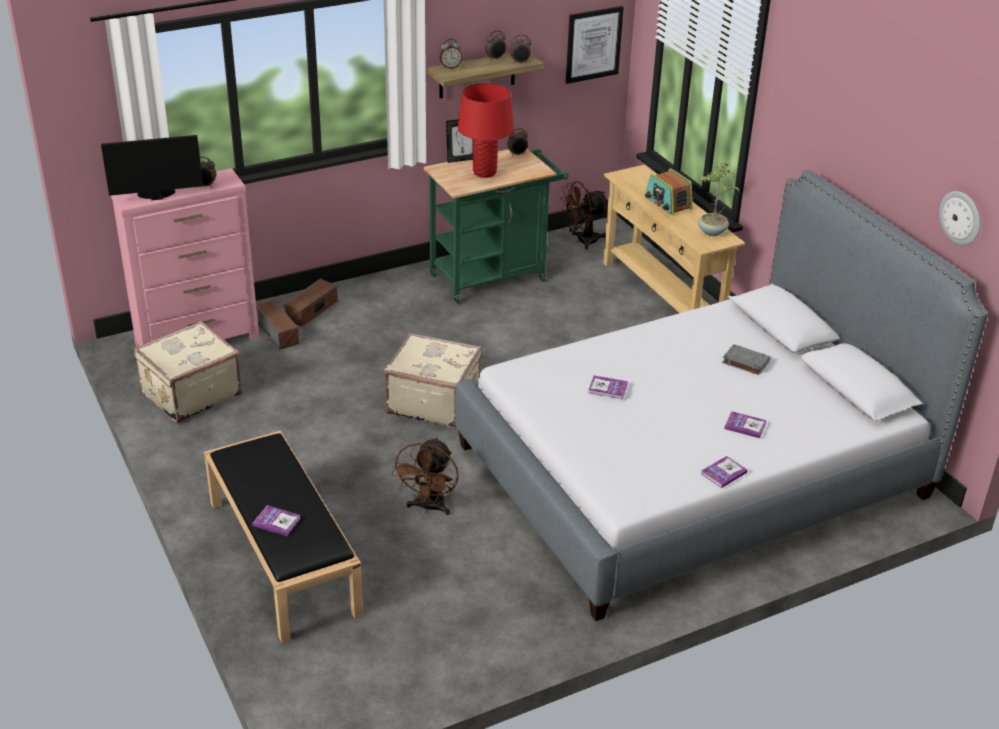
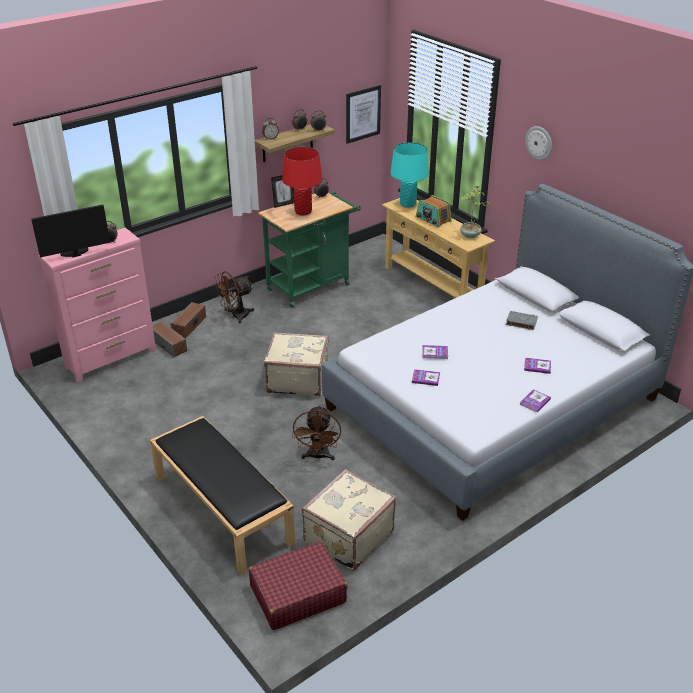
camera: 10 degrees left, 0 degrees up
beige suitcase [134,321,242,423] -> beige suitcase moved to [302,469,396,571]
book [252,505,301,536] -> book moved to [412,369,440,386]
brown fan [560,181,608,250] -> brown fan moved to [214,271,254,323]
wall clock [939,191,980,246] -> wall clock moved to [525,126,552,161]
none -> red suitcase [249,541,347,630]
none -> turquoise table lamp [390,142,428,208]

